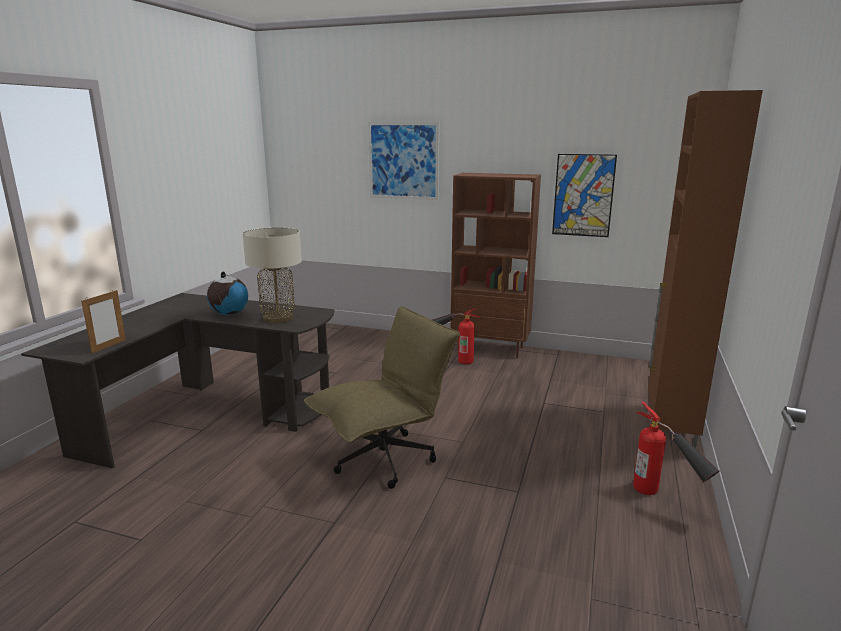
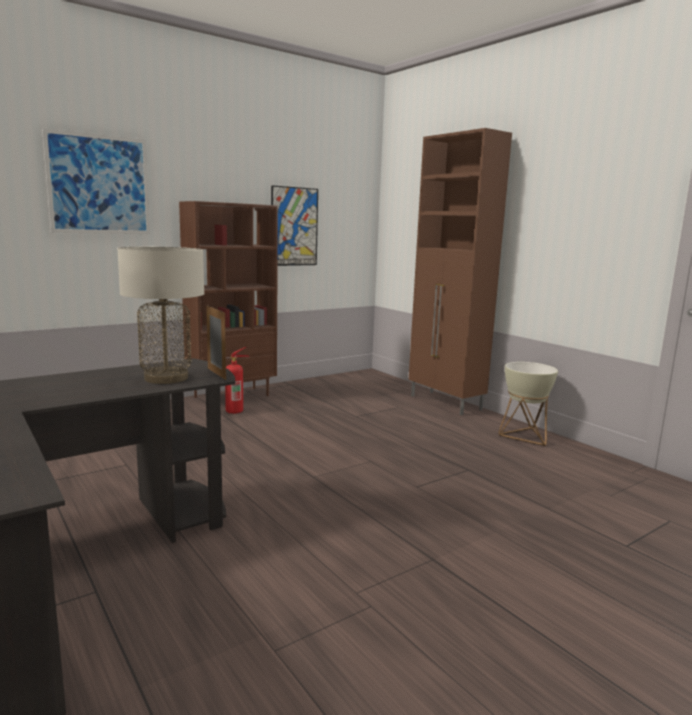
camera: 55 degrees left, 5 degrees down
picture frame [81,290,126,353] -> picture frame moved to [206,304,226,380]
globe [207,272,248,315] -> none
beige office chair [304,306,460,489] -> none
fire extinguisher [633,402,719,495] -> planter [499,362,558,446]

